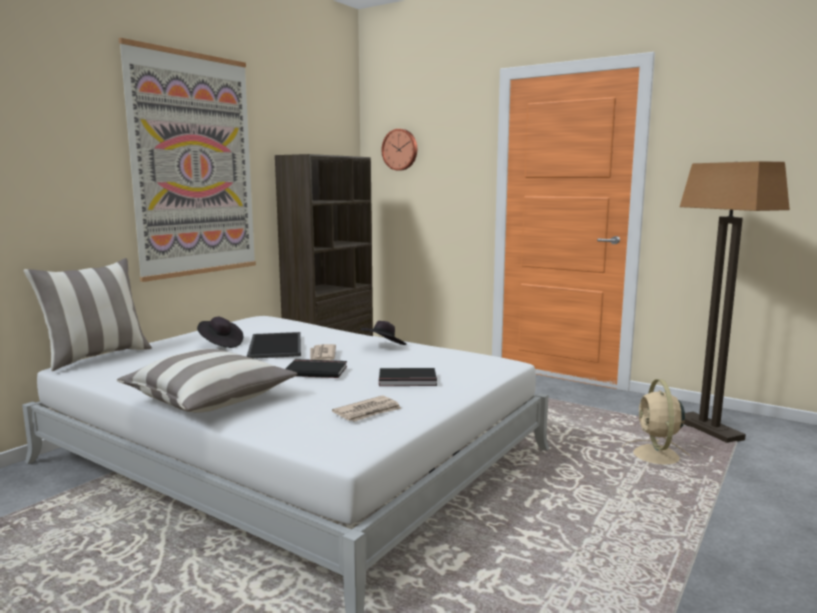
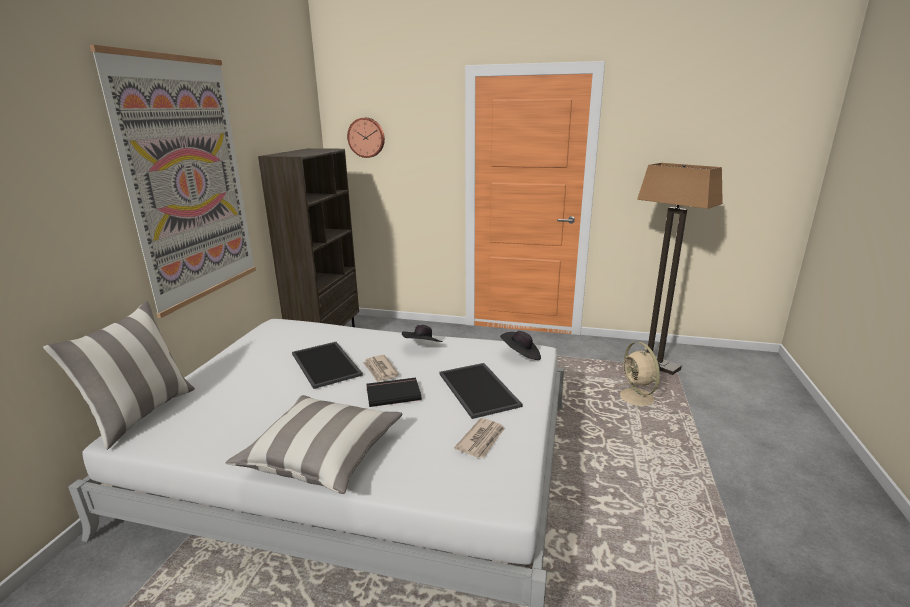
camera: 20 degrees left, 10 degrees up
black hat [197,317,243,348] -> black hat moved to [500,331,541,360]
black book [379,368,437,386] -> tray [439,363,523,419]

